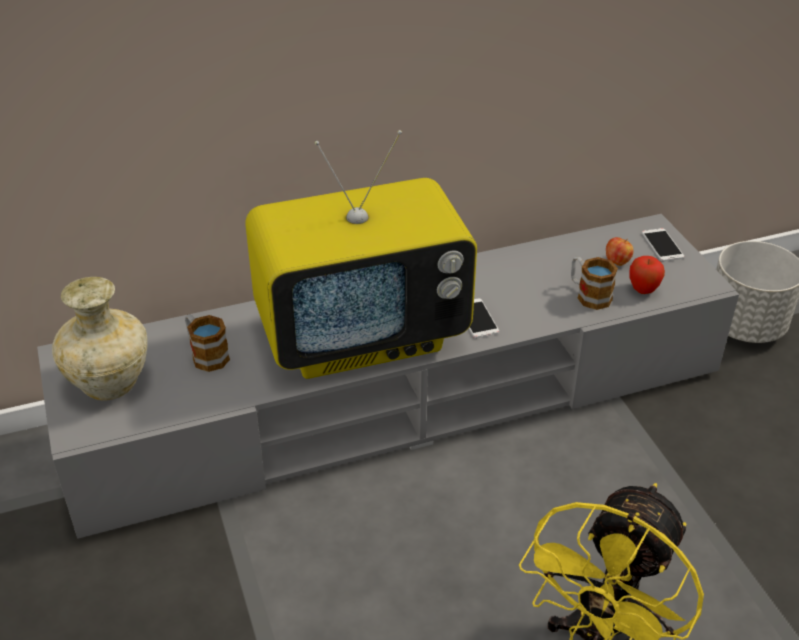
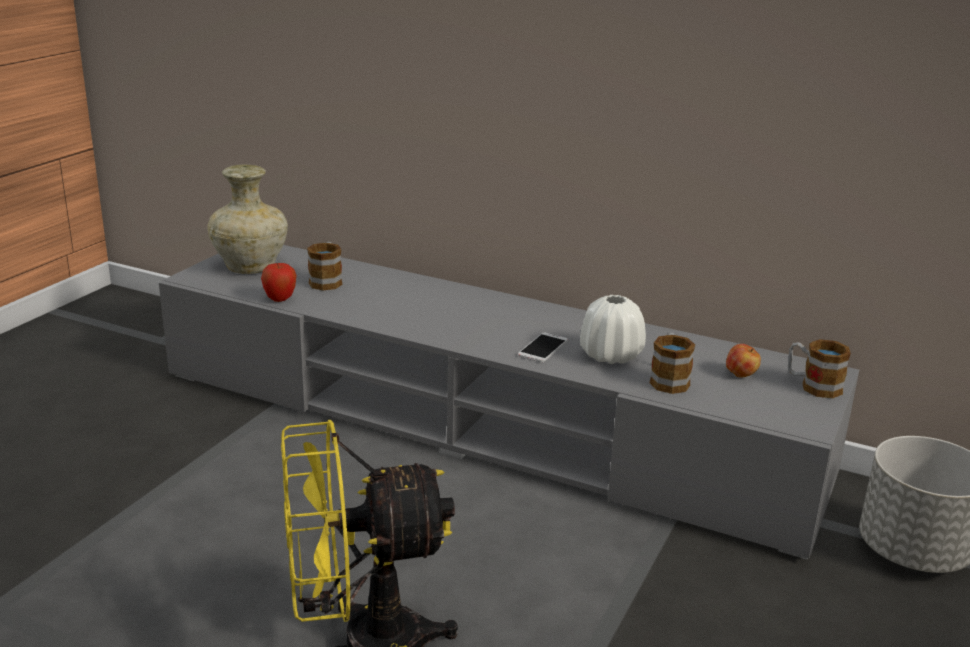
camera: 45 degrees right, 15 degrees down
television [245,130,477,379] -> none
apple [630,256,665,294] -> apple moved to [261,263,296,302]
phone [642,228,684,261] -> mug [788,339,851,399]
none -> white vase [580,295,646,364]

